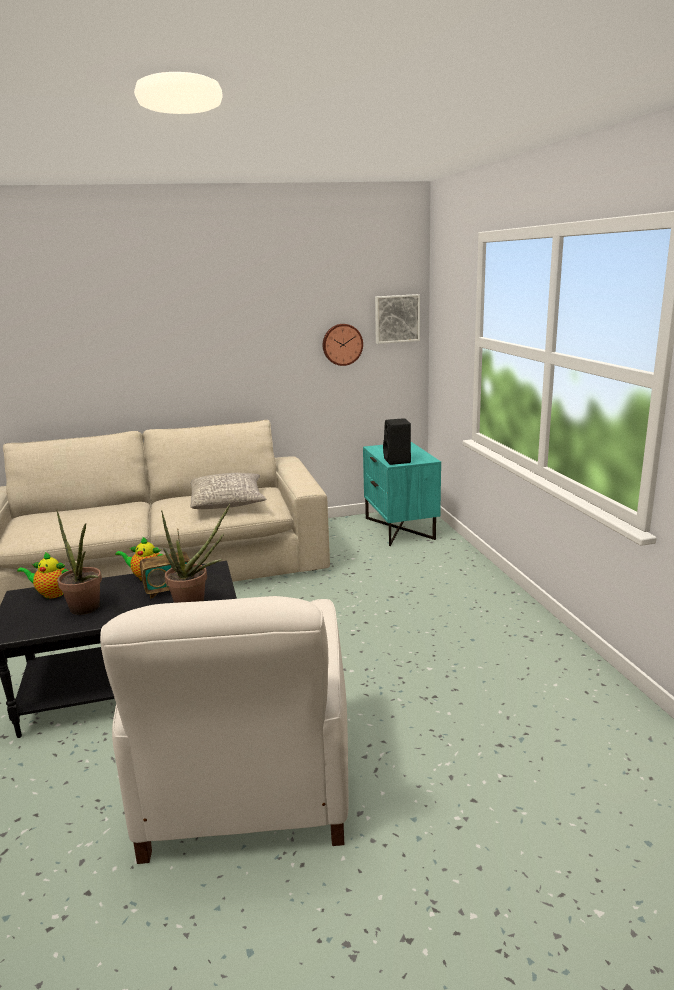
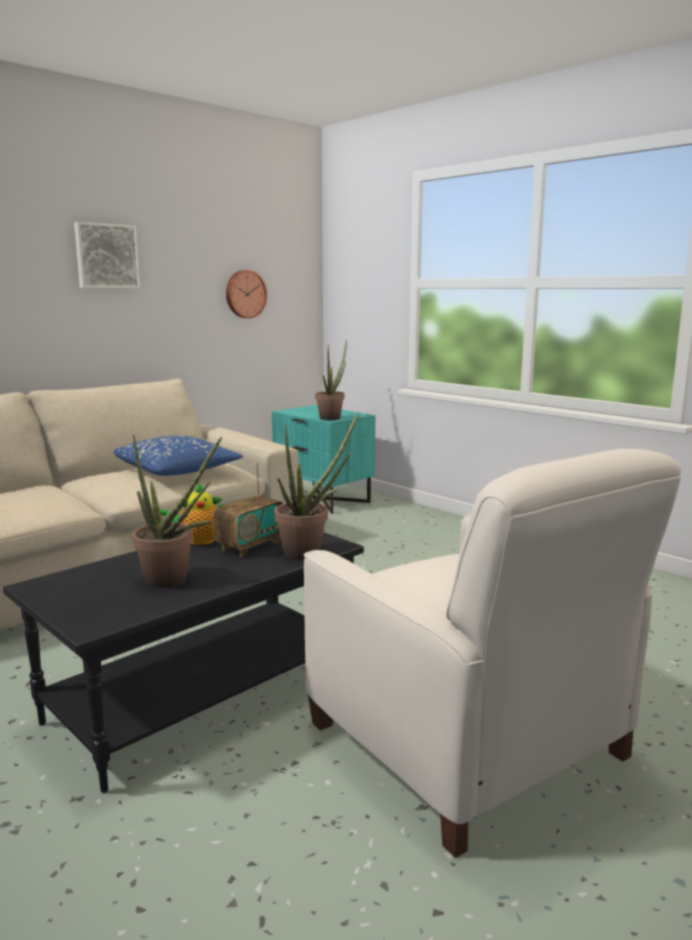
camera: 30 degrees left, 5 degrees down
teapot [17,552,69,599] -> none
grey pillow [190,473,267,509] -> blue pillow [113,435,243,476]
picture [375,294,420,344] -> picture moved to [74,222,140,288]
black speaker [383,418,411,465] -> potted plant [315,340,347,420]

